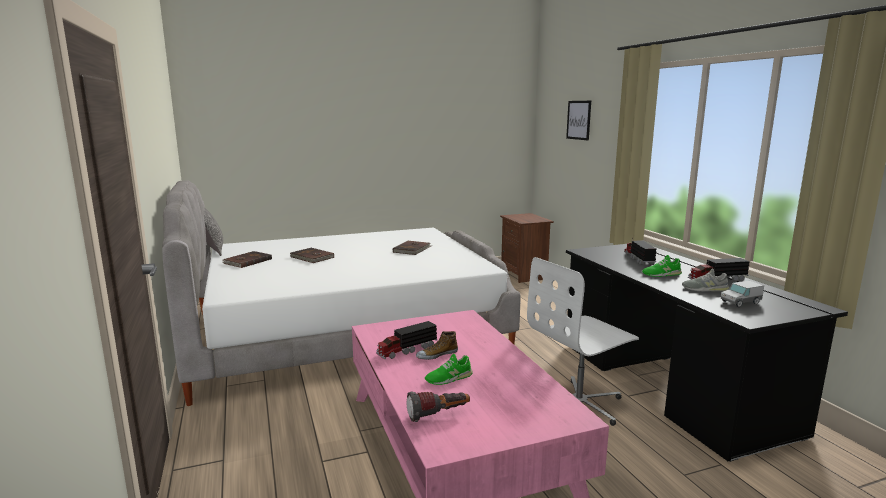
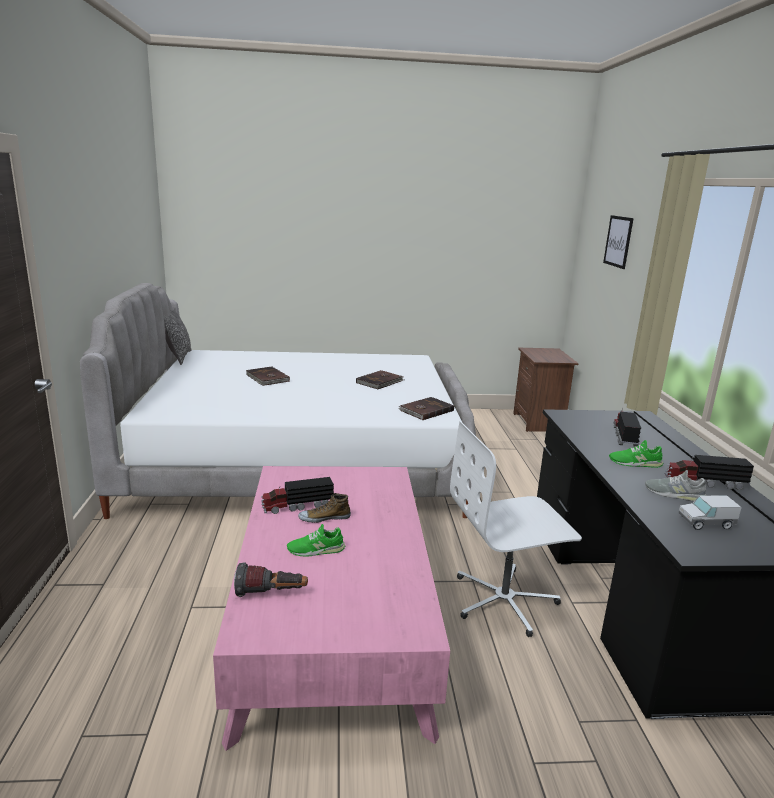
camera: 15 degrees right, 5 degrees up
brown book [222,251,272,268] -> brown book moved to [398,397,454,420]

